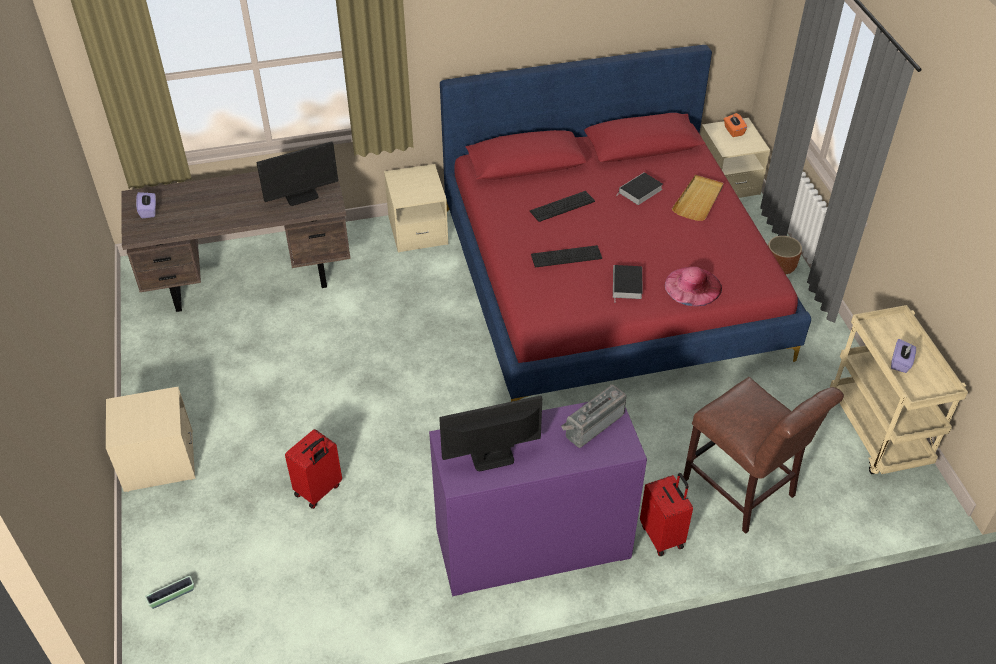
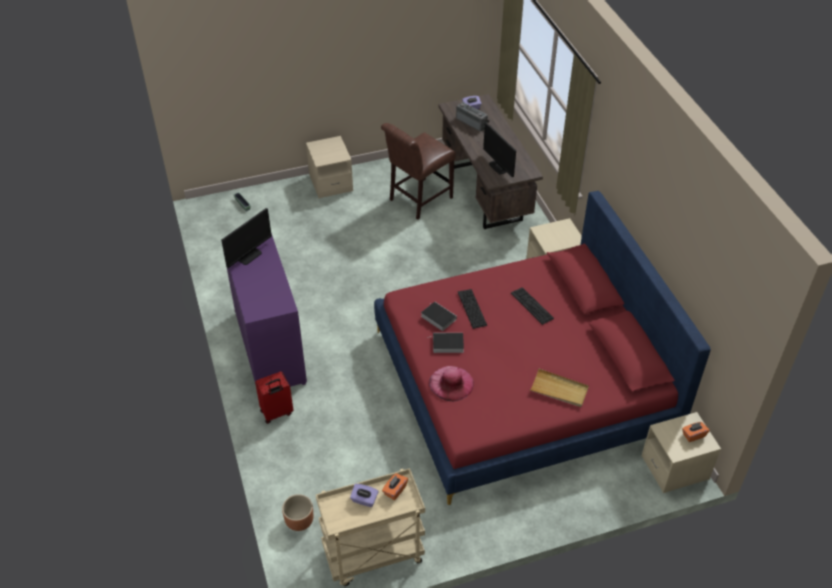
camera: 85 degrees right, 0 degrees up
red suitcase [285,429,342,509] -> none
monitor [439,396,542,472] -> monitor turned 60 degrees clockwise [221,208,272,268]
radio [561,384,626,448] -> radio moved to [456,102,490,132]
book [615,172,663,205] -> book moved to [421,302,457,331]
brown chair [683,377,844,534] -> brown chair moved to [381,123,455,220]
brown planter [768,236,802,275] -> brown planter moved to [282,494,314,531]
none -> orange tissue box [382,473,408,500]

